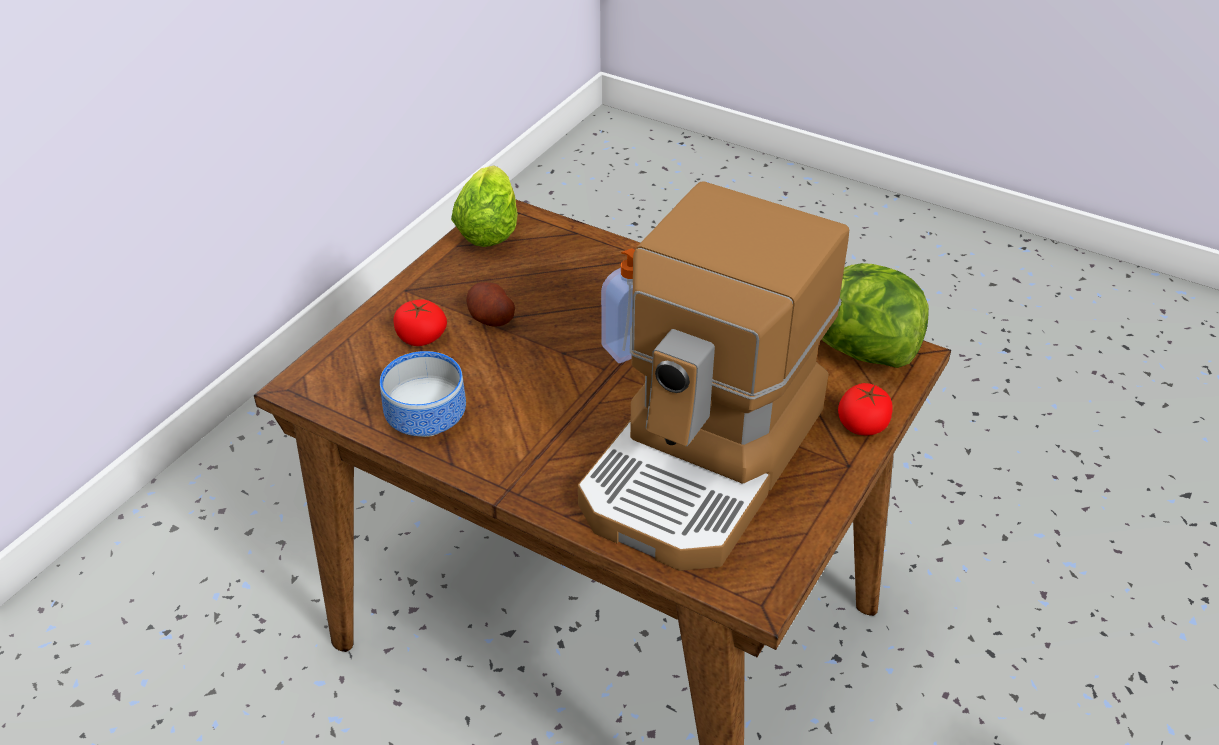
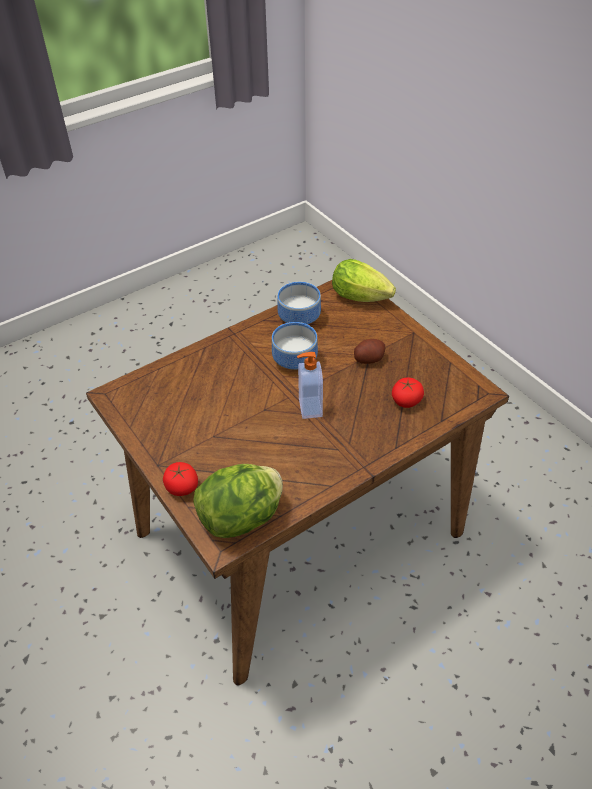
camera: 115 degrees right, 5 degrees up
tomato [393,299,447,346] -> tomato moved to [392,377,424,408]
lettuce [451,165,518,247] -> lettuce moved to [332,259,396,302]
coffee machine [578,181,849,571] -> none
none -> bowl [272,322,318,370]

